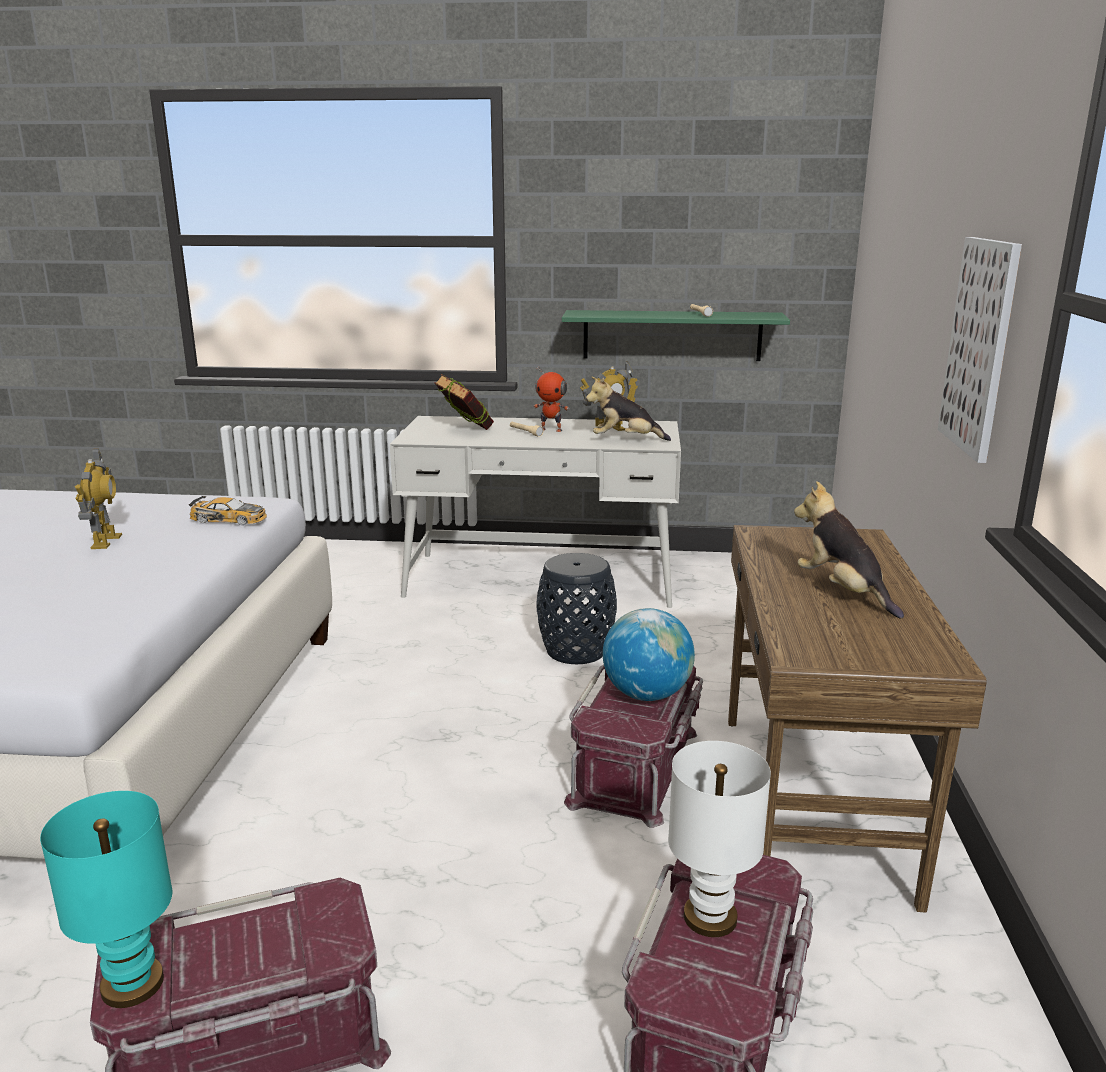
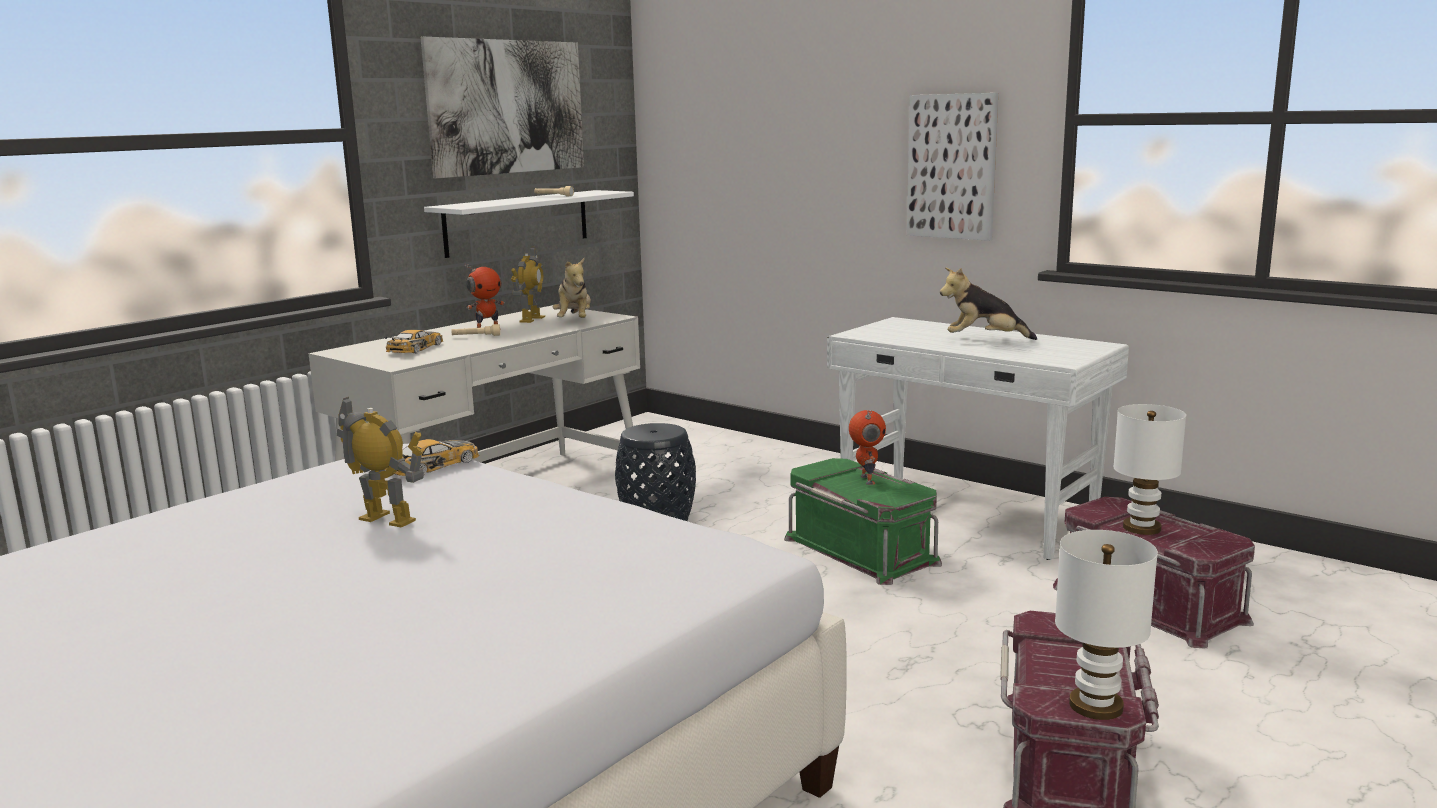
camera: 55 degrees left, 5 degrees down
turquoise table lamp [40,791,172,1008] -> white table lamp [1055,530,1158,720]
book [434,374,494,430] -> toy car [385,330,443,353]
green shelf [562,310,790,361] -> white shelf [424,190,634,258]
red storage box [564,665,703,828] -> green storage box [784,458,942,585]
plush toy [586,377,671,441] -> plush toy turned 45 degrees counterclockwise [553,258,591,318]
globe [603,608,695,701] -> toy robot [849,410,886,485]
brown console table [728,525,987,913] -> white console table [827,317,1129,560]
none -> picture [421,37,584,178]

